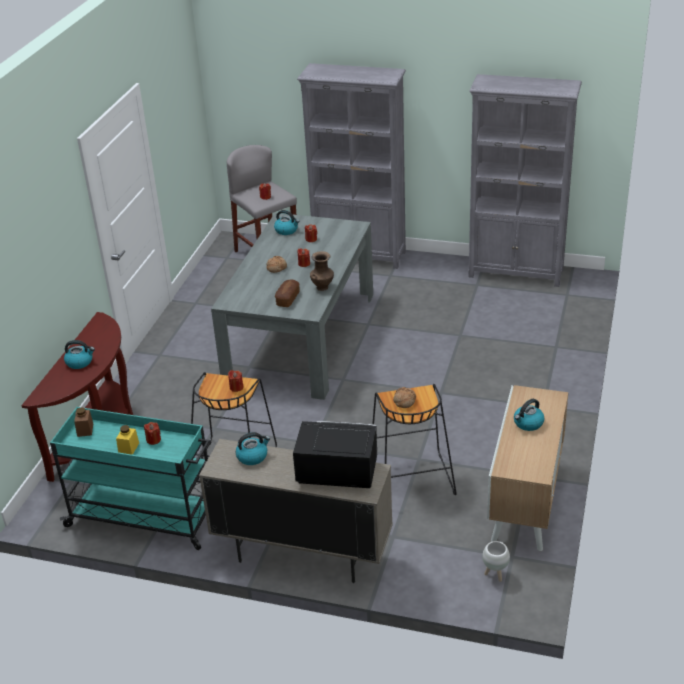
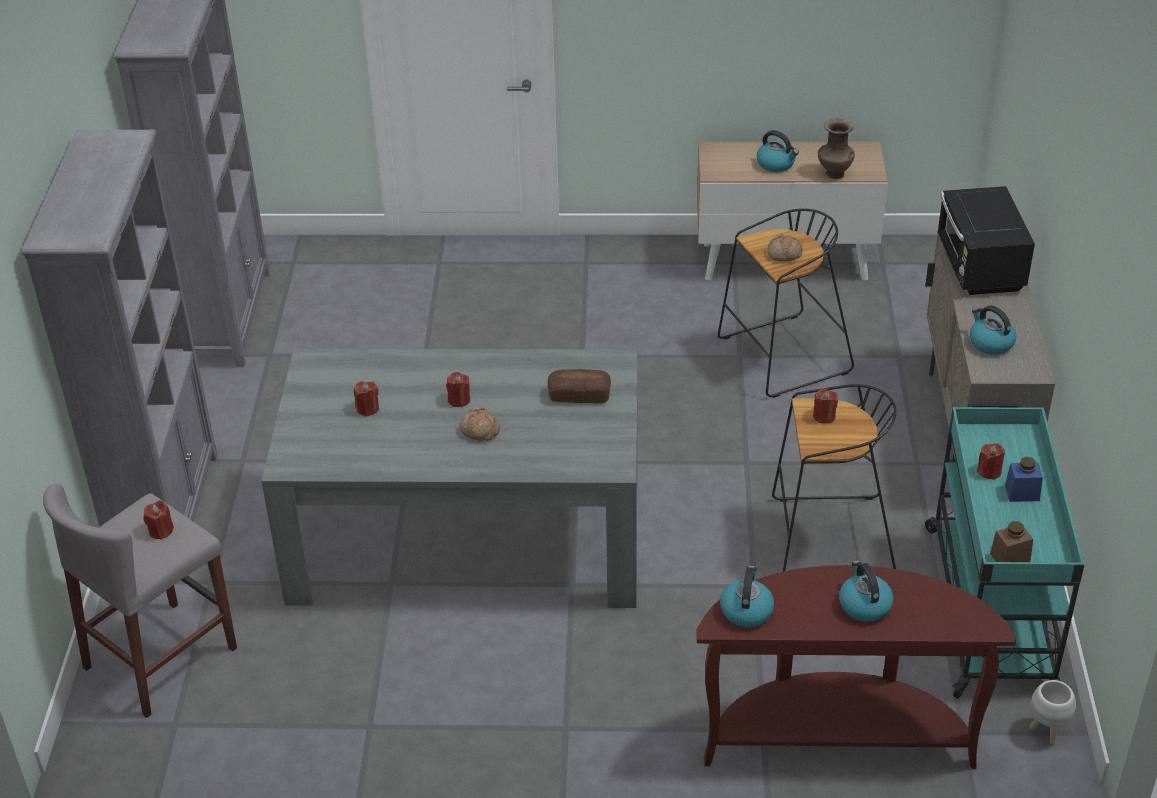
camera: 105 degrees left, 5 degrees up
yellow jar [116,425,139,455] -> blue jar [1005,457,1043,502]
kettle [274,210,299,235] -> kettle moved to [720,566,774,627]
brown vase [310,251,334,291] -> brown vase moved to [818,119,855,179]
white planter [482,541,510,582] -> white planter moved to [1030,680,1076,745]

